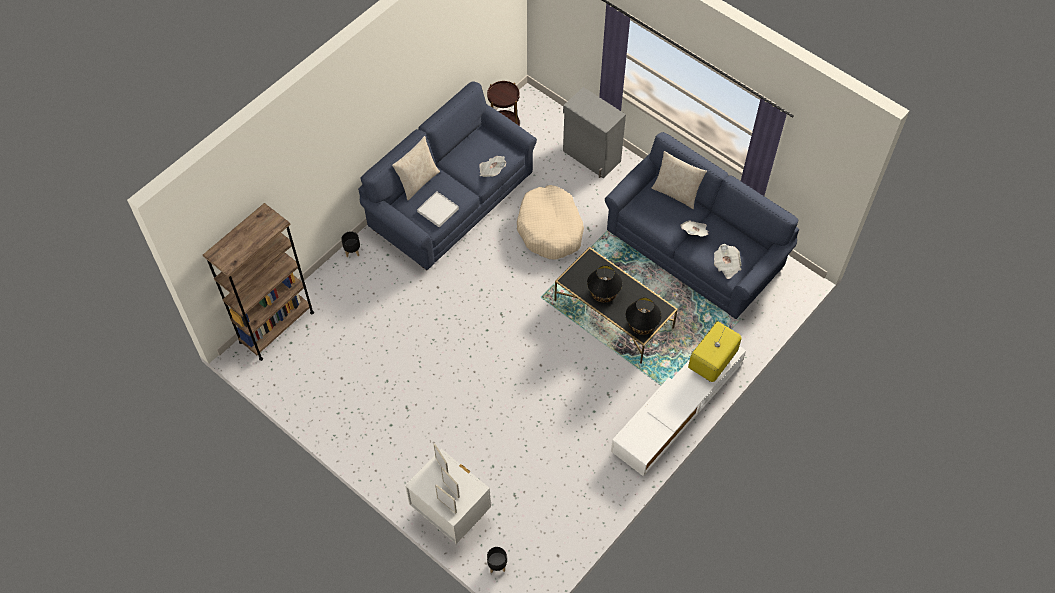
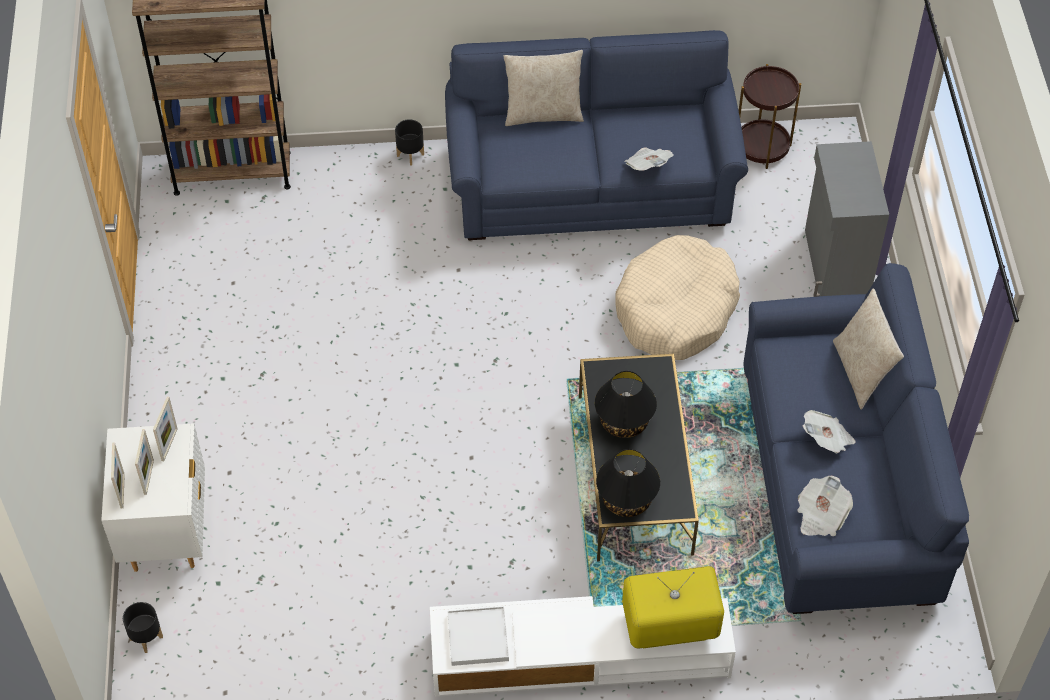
camera: 45 degrees right, 5 degrees down
white tray [417,191,459,227] -> white tray moved to [448,606,509,666]

